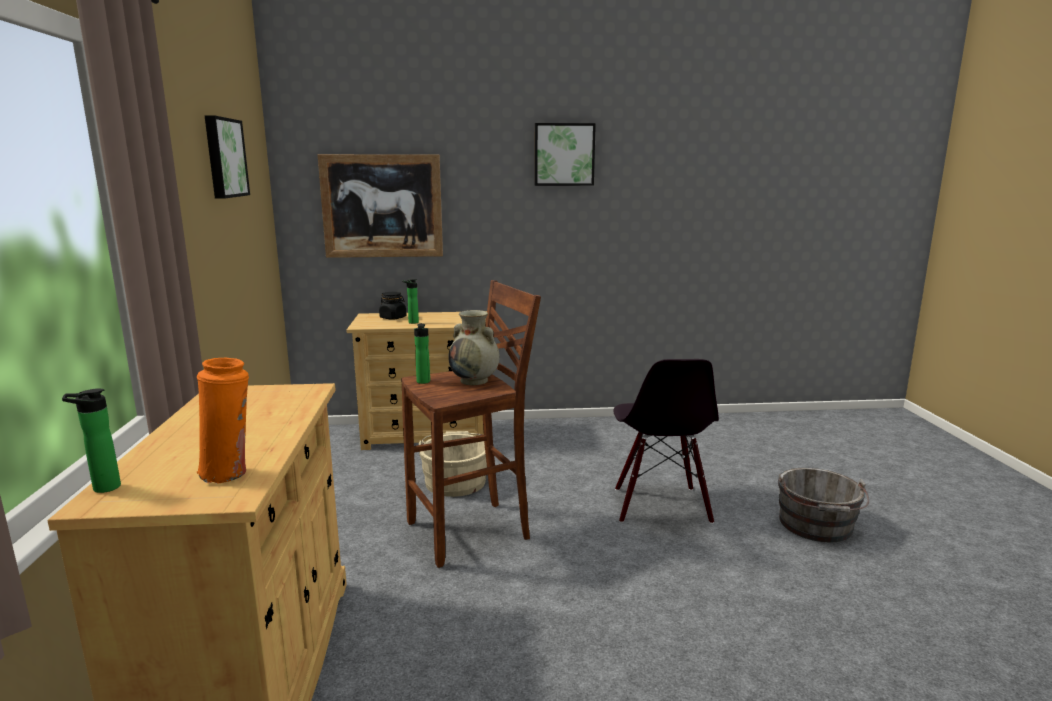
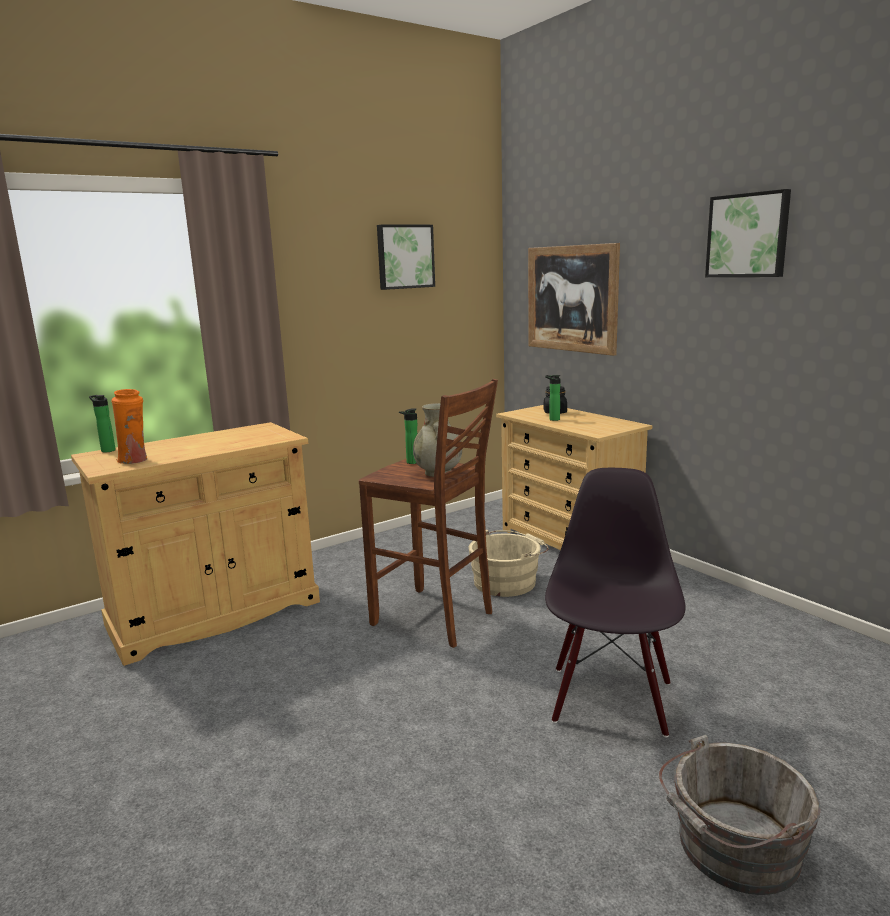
camera: 60 degrees right, 0 degrees up
black chair [613,359,719,524] -> black chair turned 135 degrees clockwise [545,468,686,737]

